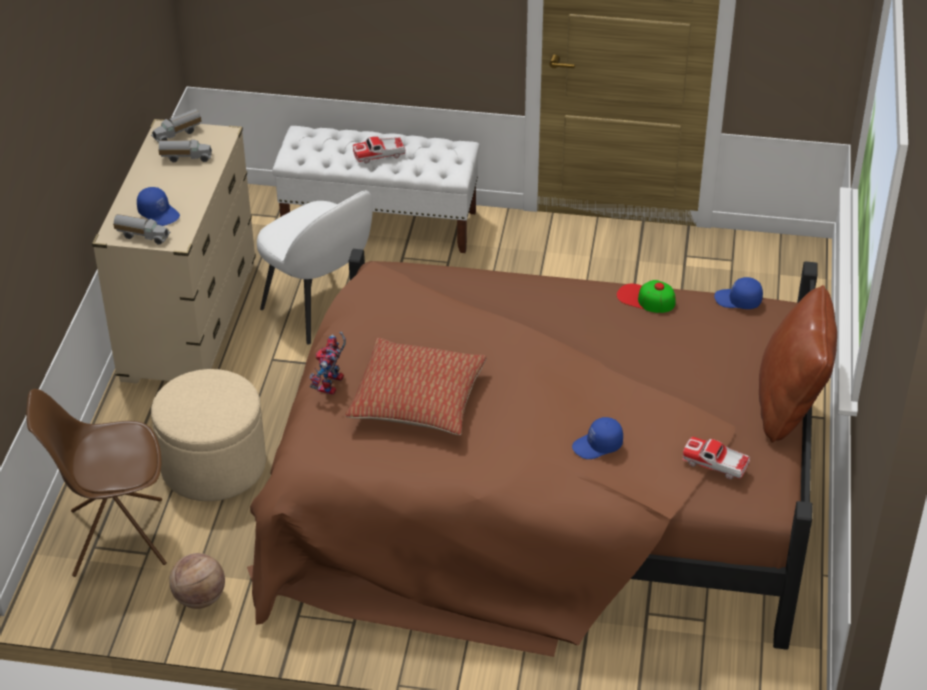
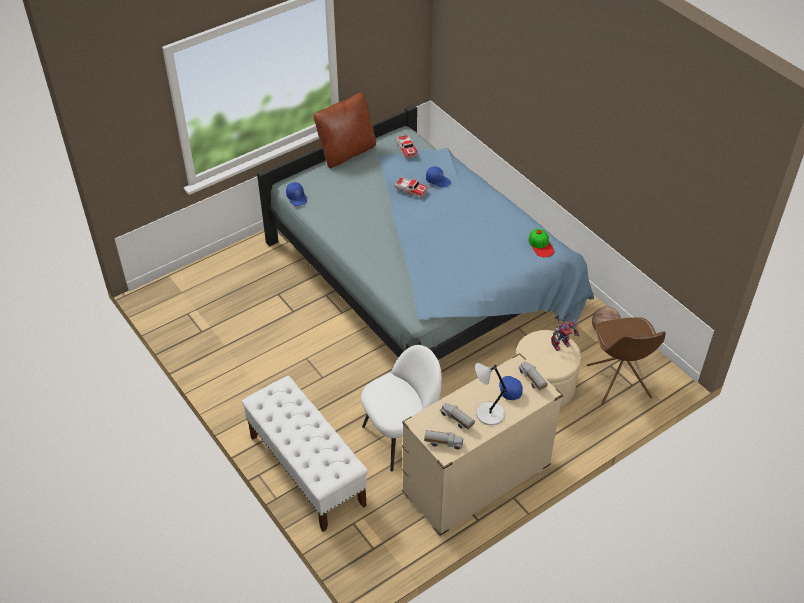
camera: 135 degrees left, 5 degrees up
brown chair [26,389,167,577] -> brown chair turned 45 degrees clockwise [587,317,666,405]
brown bed [247,249,818,657] -> blue bed [257,105,594,360]
white chair [257,190,373,344] -> white chair turned 60 degrees clockwise [361,345,442,472]
toy robot [309,332,346,395] -> toy robot moved to [551,314,579,351]
pillow [345,338,487,435] -> none
toy car [353,136,406,163] -> toy car moved to [395,177,428,198]
cap [617,280,676,313] -> cap moved to [529,229,555,257]
none -> grey table lamp [475,363,506,425]

